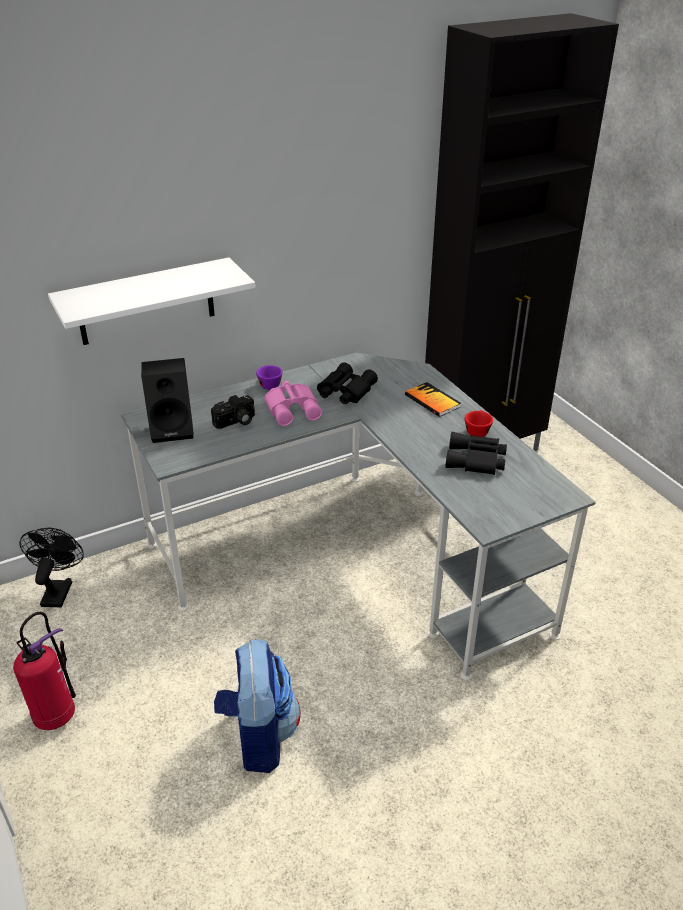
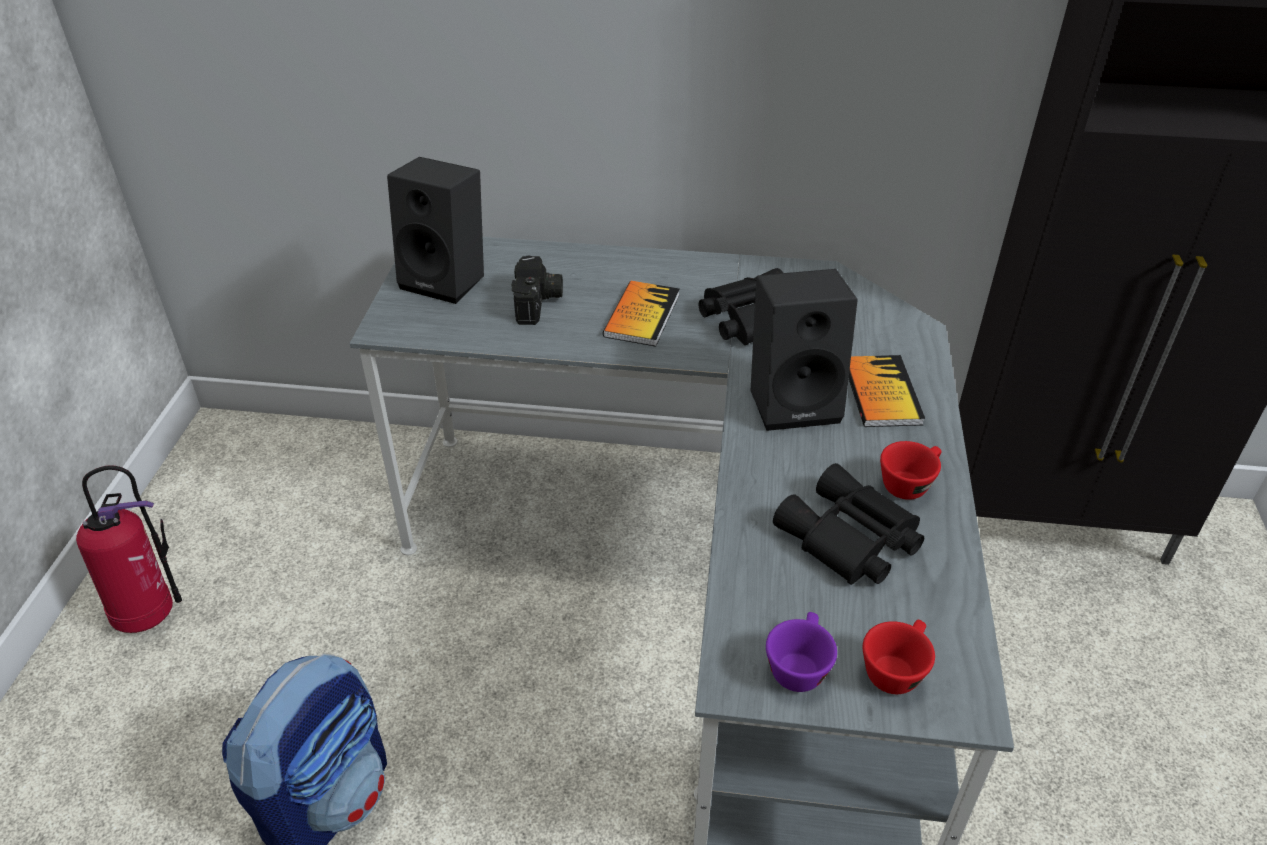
camera: 35 degrees right, 5 degrees up
black fan [19,527,84,607] -> none
white shelf [48,257,255,345] -> none
camera [211,395,255,429] -> camera turned 90 degrees counterclockwise [512,256,563,325]
purple cup [256,365,283,390] -> purple cup moved to [766,612,837,692]
pink binoculars [264,381,322,426] -> book [603,281,680,347]
none -> black speaker [750,269,858,431]
none -> red cup [863,619,935,694]

